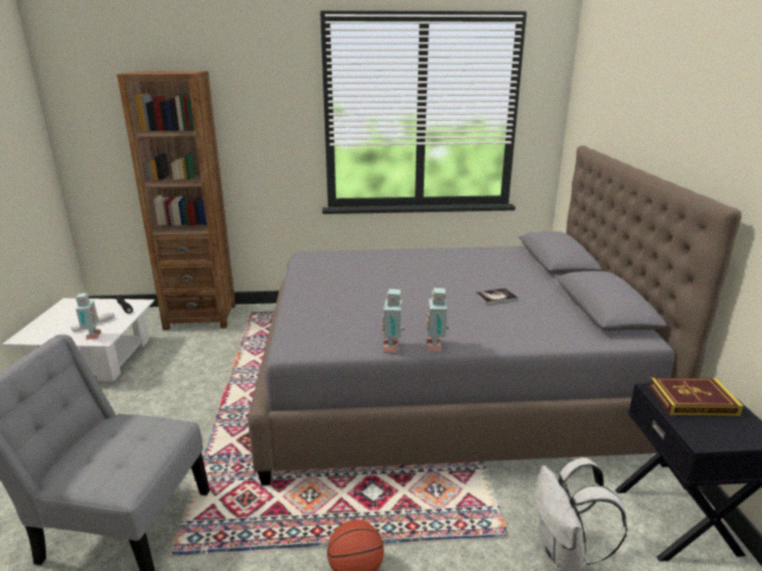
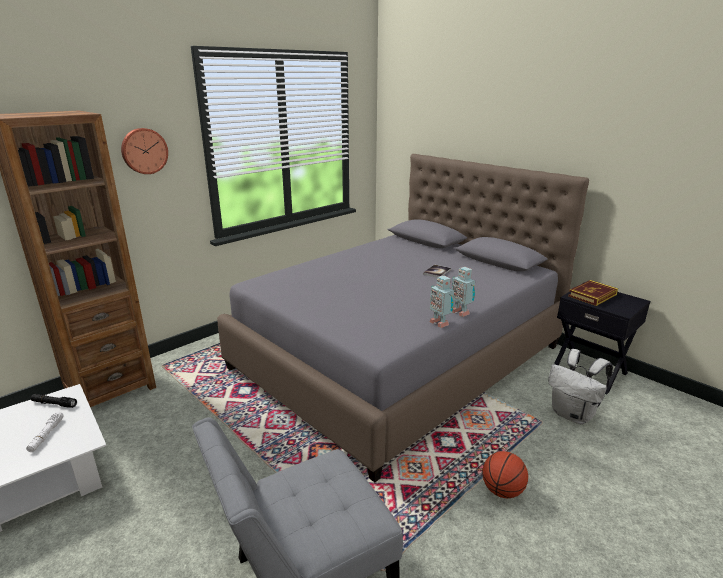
camera: 40 degrees left, 0 degrees up
toy robot [76,293,101,340] -> none
none -> wall clock [121,128,168,174]

